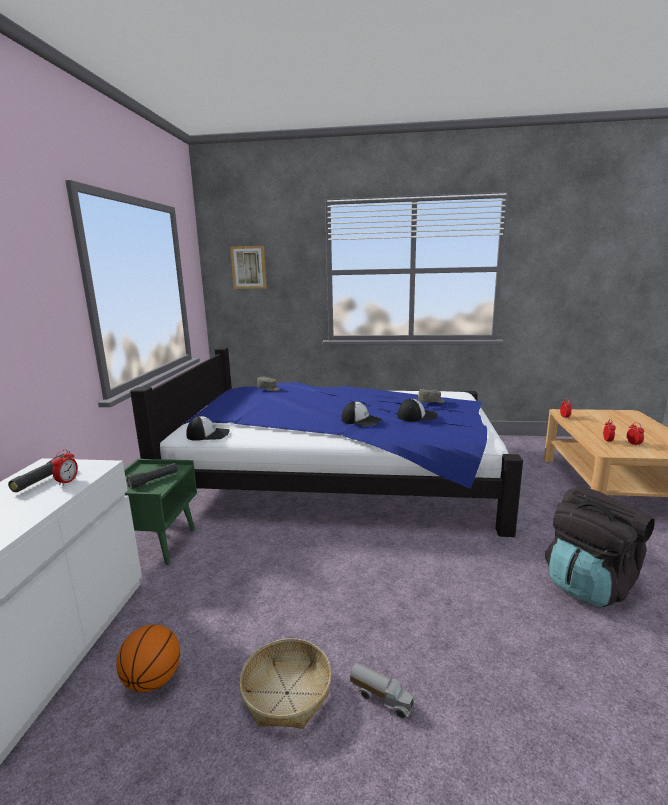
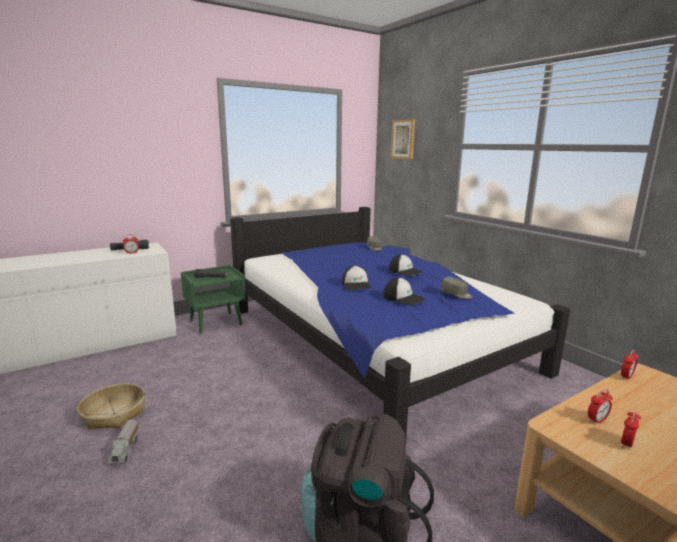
camera: 50 degrees right, 0 degrees up
basketball [116,624,180,692] -> none
cap [186,416,230,441] -> cap moved to [389,254,423,276]

